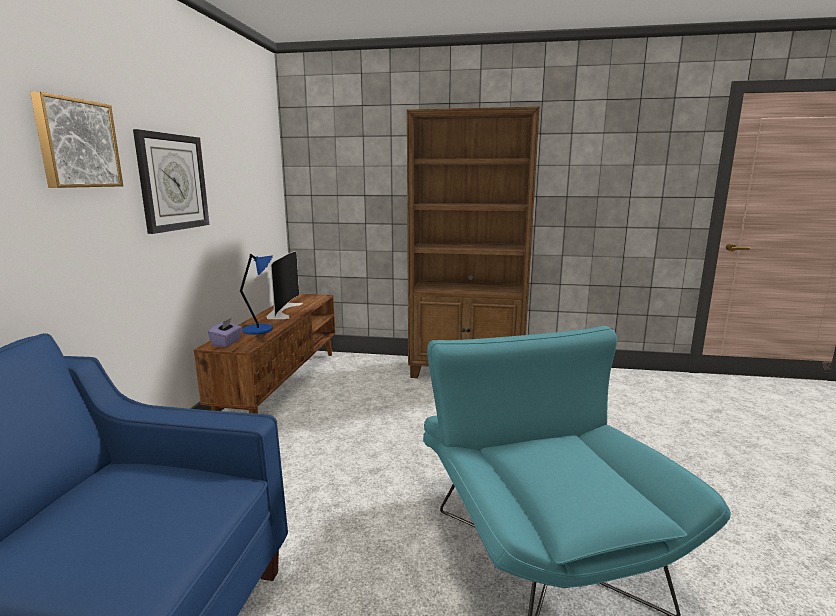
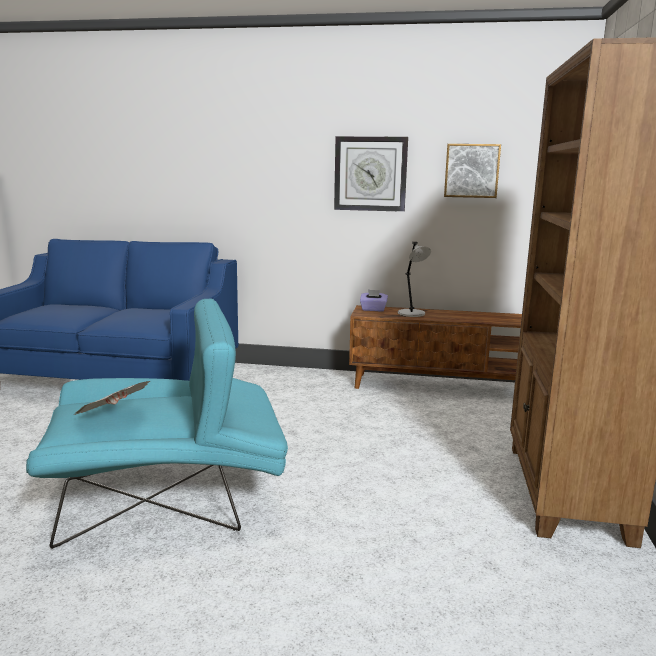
camera: 90 degrees right, 0 degrees up
picture [30,92,123,188] -> picture moved to [444,144,501,198]
blue table lamp [240,254,273,335] -> grey table lamp [398,242,431,317]
television [267,251,303,319] -> none
none -> newspaper [74,381,150,415]

